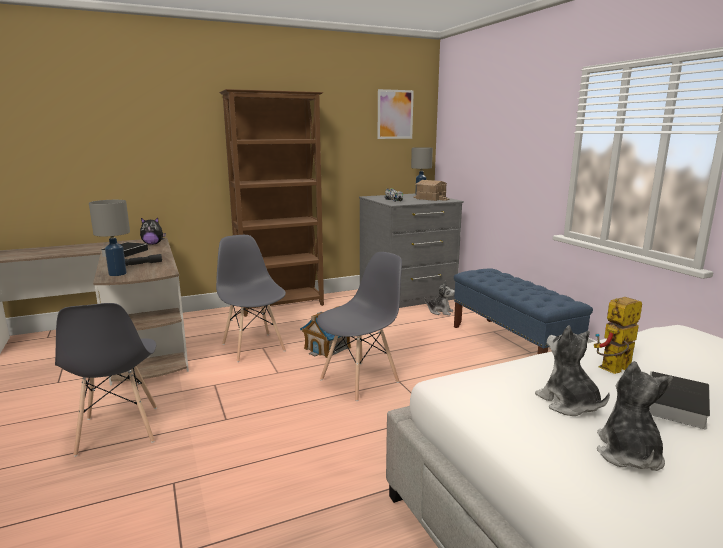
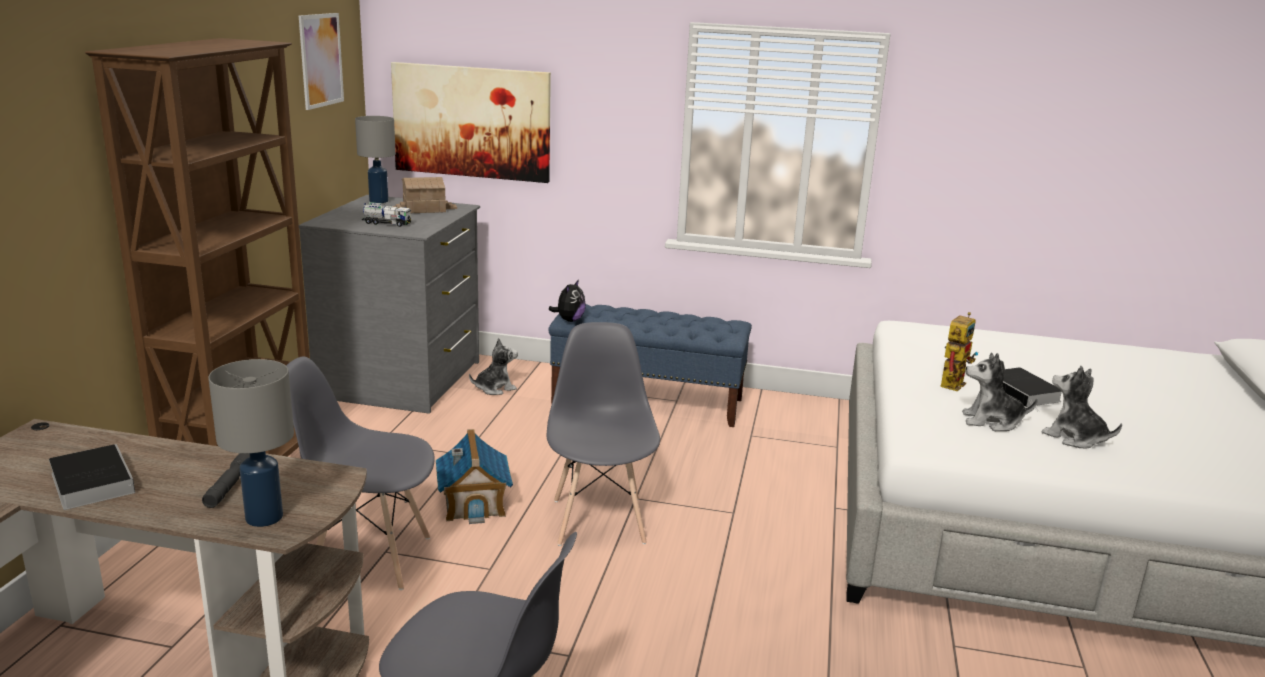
camera: 55 degrees left, 5 degrees up
plush toy [140,218,166,245] -> plush toy moved to [549,279,586,322]
toy robot [594,297,642,374] -> toy robot turned 150 degrees counterclockwise [940,312,978,391]
none -> picture [391,62,551,183]

